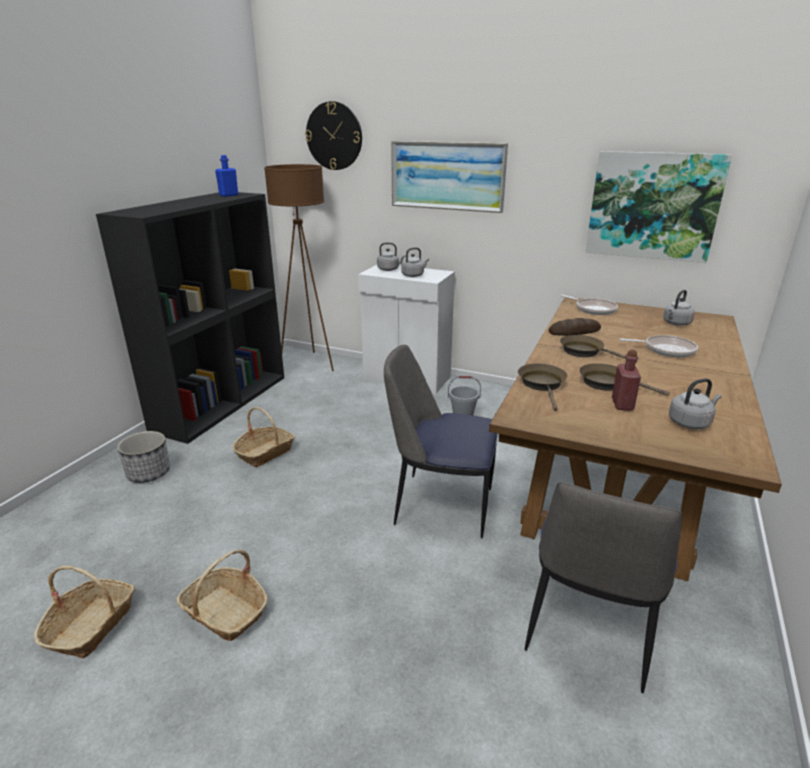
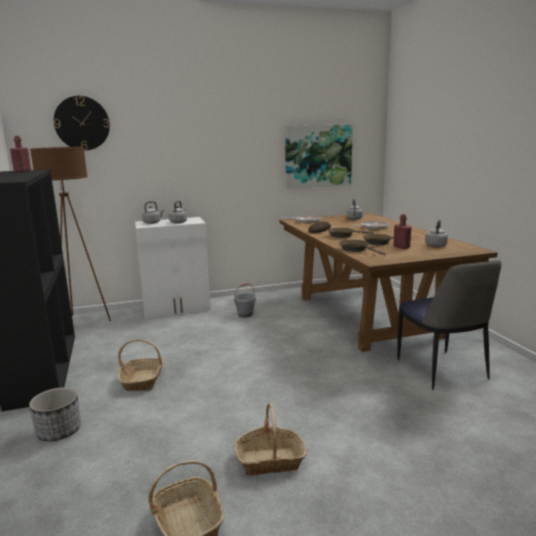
camera: 40 degrees left, 10 degrees down
blue bottle [215,155,238,197] -> red bottle [10,136,31,172]
chair [384,345,498,538] -> none
picture [391,141,508,213] -> none

